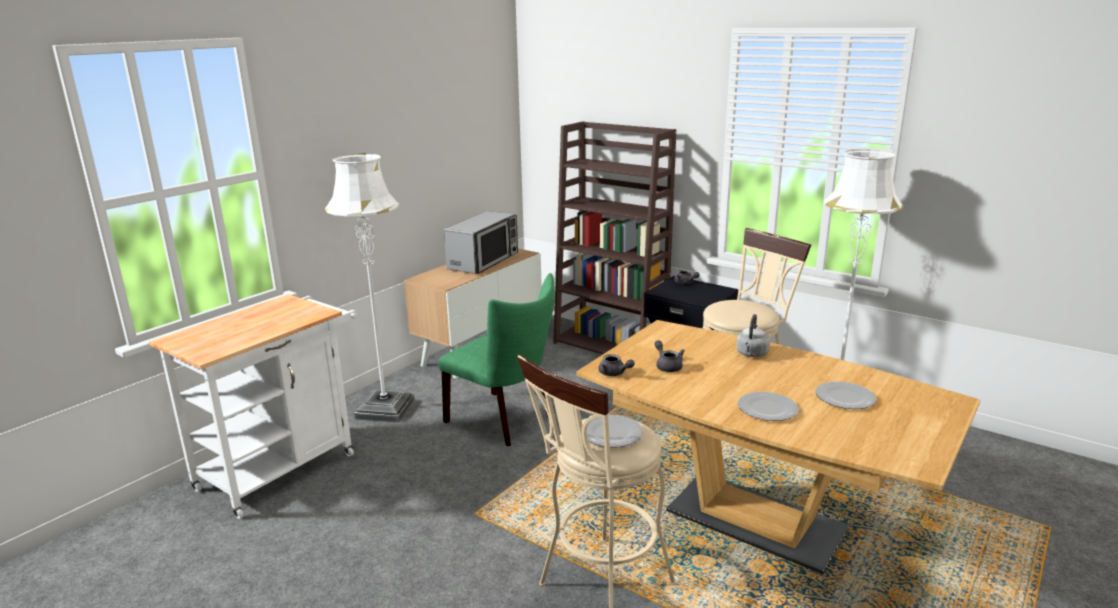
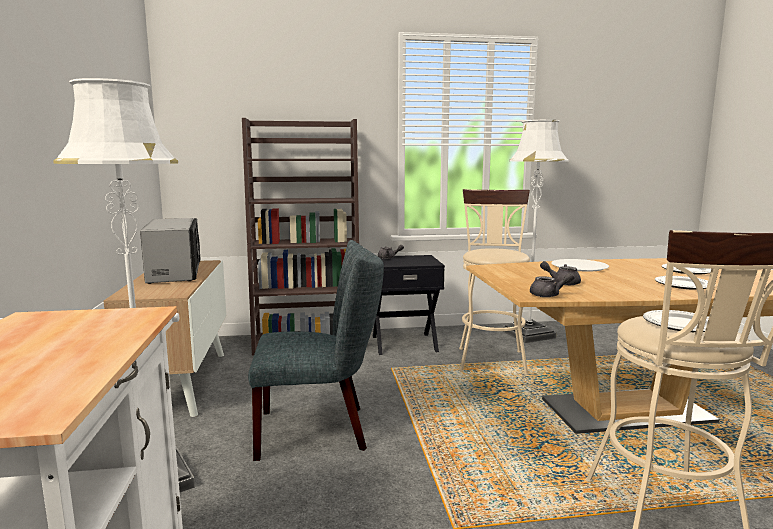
camera: 45 degrees left, 10 degrees down
green chair [438,273,555,446] -> grey chair [248,240,384,461]
grey kettle [736,314,770,357] -> white plate [551,259,609,272]

